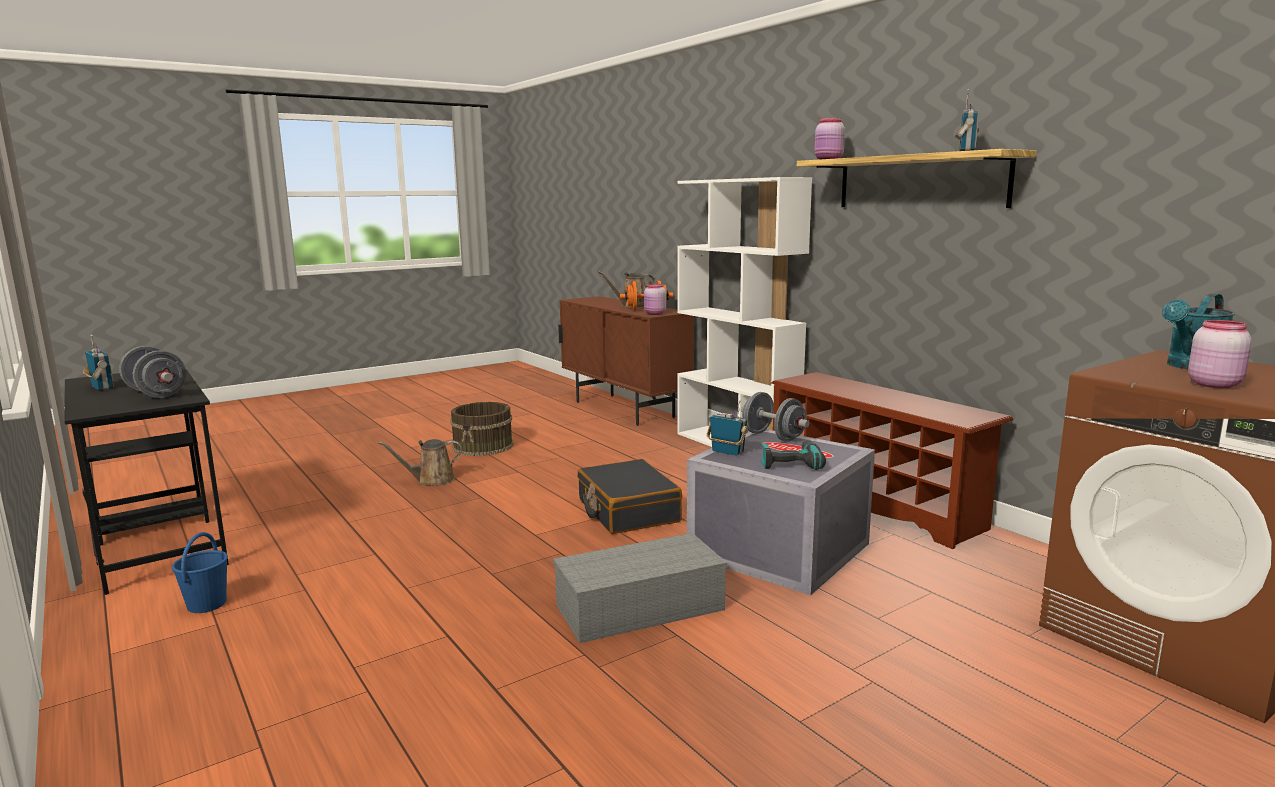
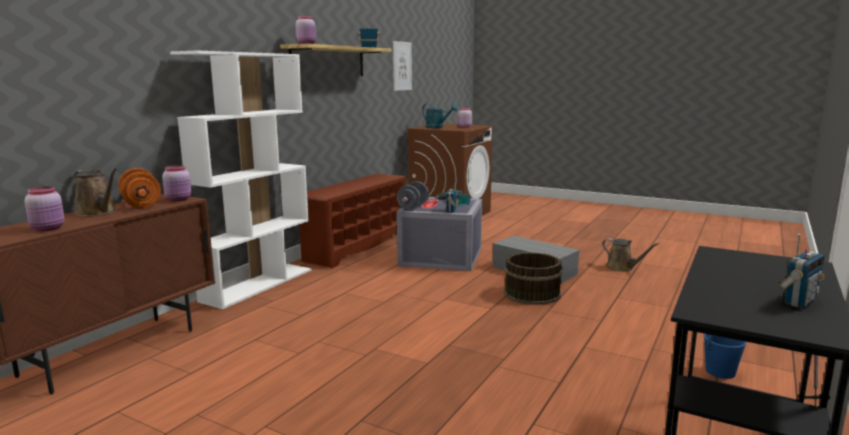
camera: 115 degrees left, 0 degrees up
radio [83,335,114,390] -> radio turned 150 degrees counterclockwise [779,234,825,308]
grey dumbbell [119,346,187,398] -> none
brown watering can [378,439,462,486] -> brown watering can moved to [602,238,659,272]
brown bucket [450,402,514,456] -> brown bucket moved to [504,252,563,305]
black suitcase [578,459,682,534] -> none
none -> pink jar [24,186,65,231]
none -> picture [393,41,412,91]

